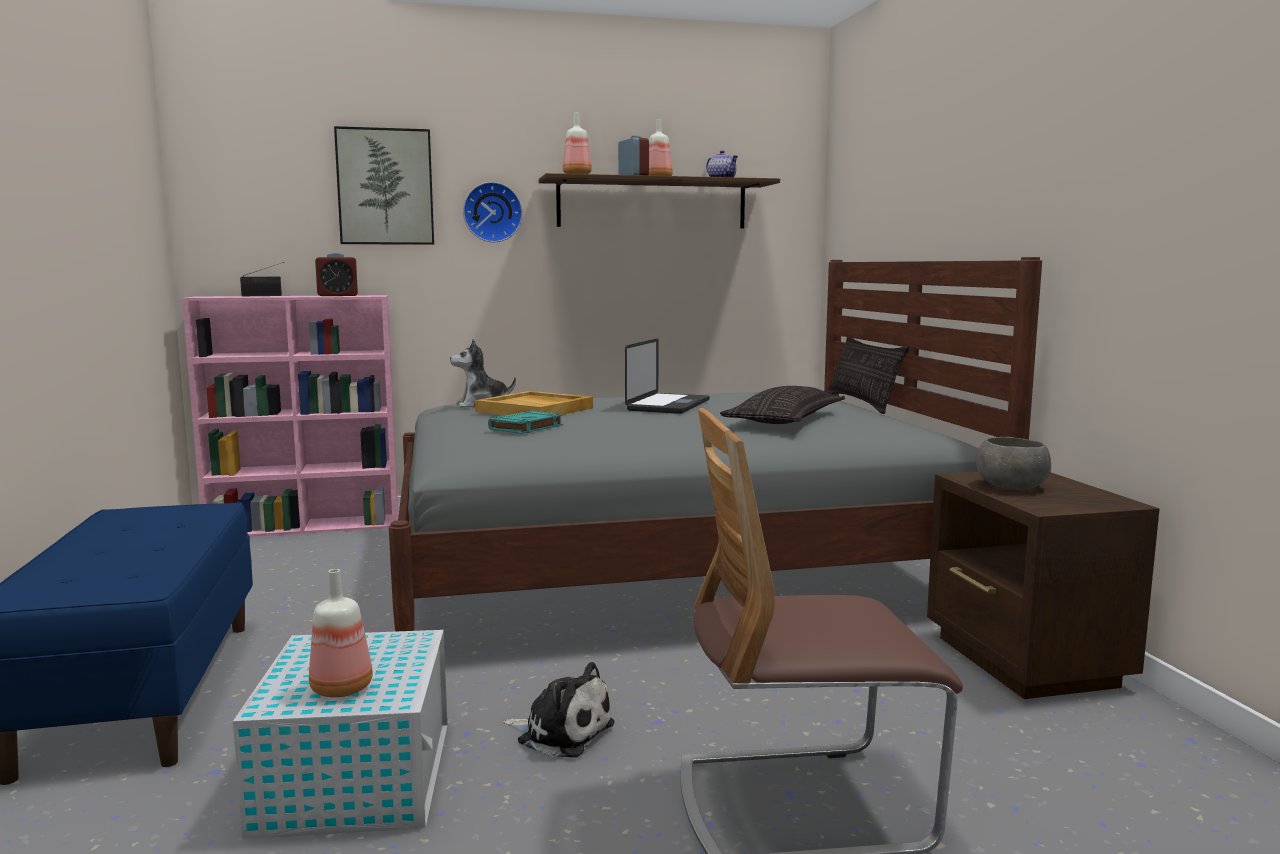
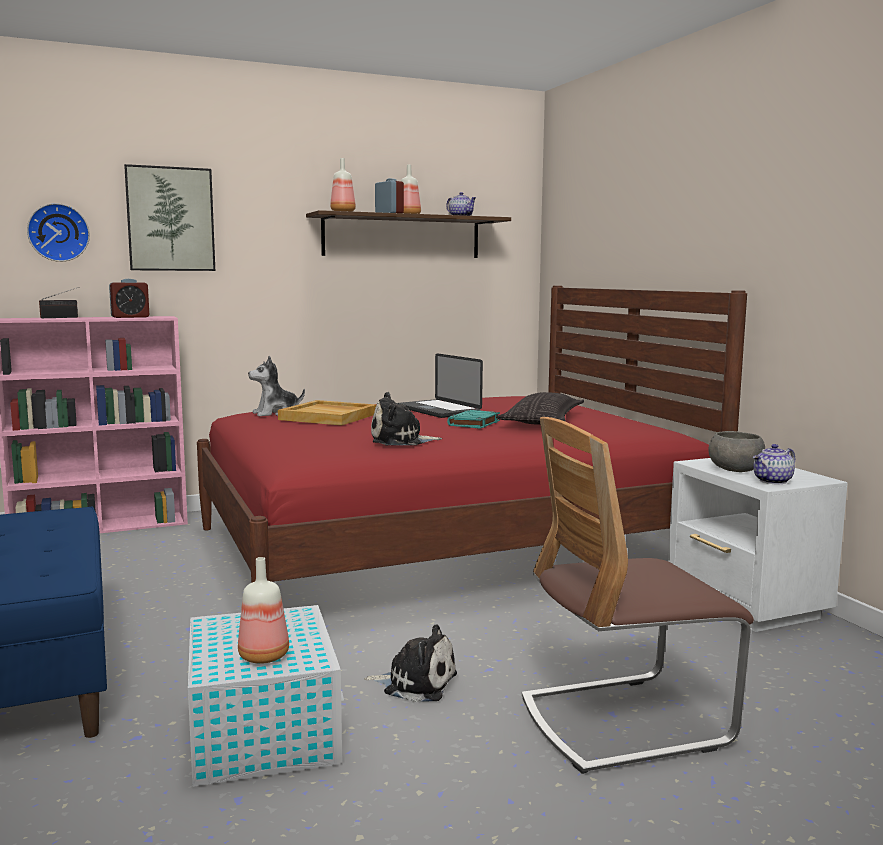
camera: 10 degrees left, 0 degrees up
grey bed [389,257,1042,632] -> red bed [197,286,747,583]
wall clock [463,182,523,242] -> wall clock moved to [27,203,90,262]
turquoise book [488,411,563,434] -> turquoise book moved to [447,410,500,429]
laptop [625,339,710,414] -> laptop turned 135 degrees clockwise [398,353,483,418]
pillow [826,337,909,414] -> none
brown nightstand [927,472,1159,699] -> white nightstand [668,458,848,632]
none -> plush toy [371,392,442,445]
none -> teapot [753,444,795,484]

